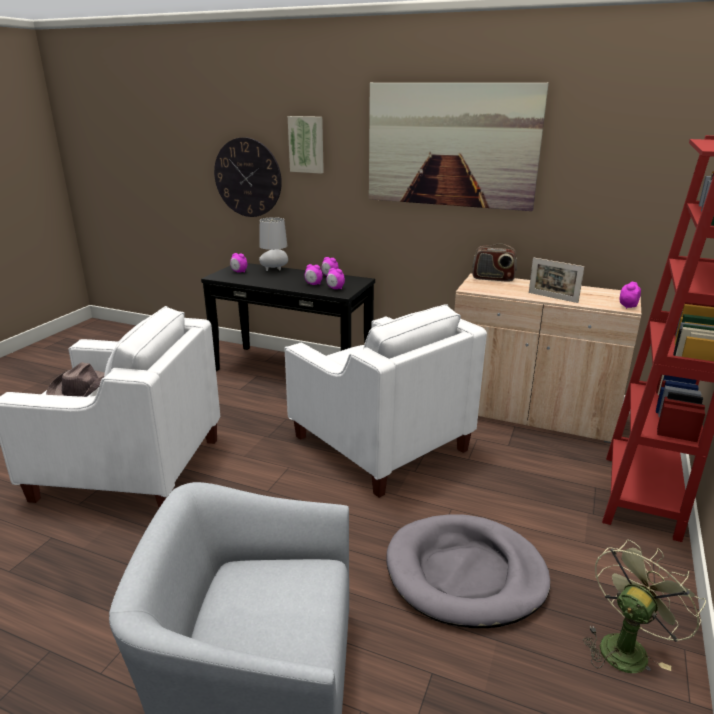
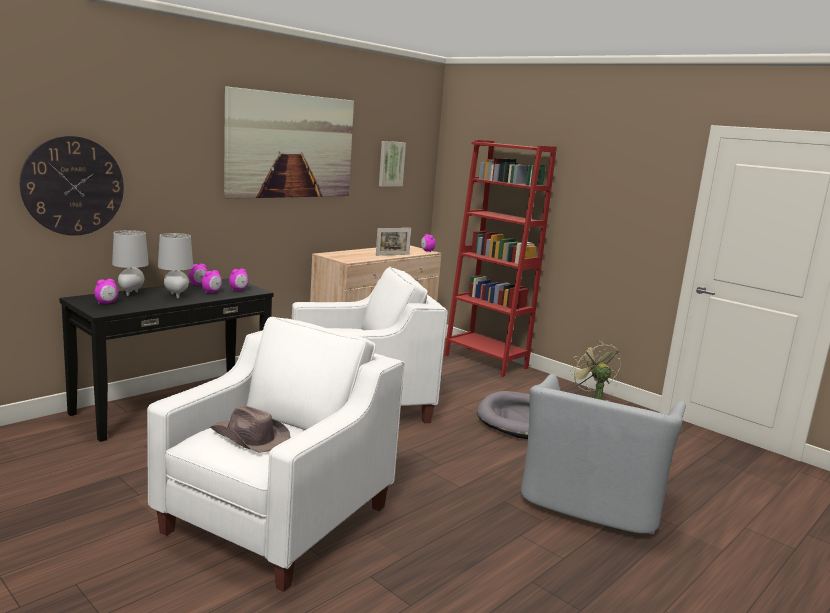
camera: 70 degrees left, 10 degrees down
picture [288,116,324,174] -> picture moved to [379,141,406,187]
radio [472,243,517,282] -> none
none -> grey table lamp [158,233,193,298]

